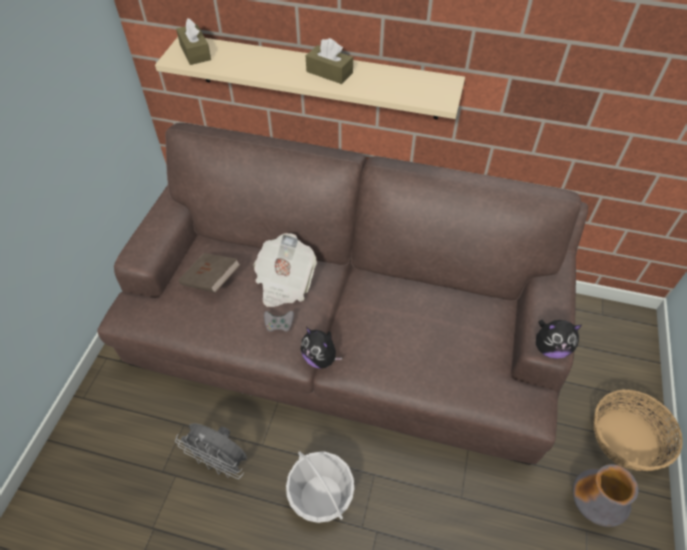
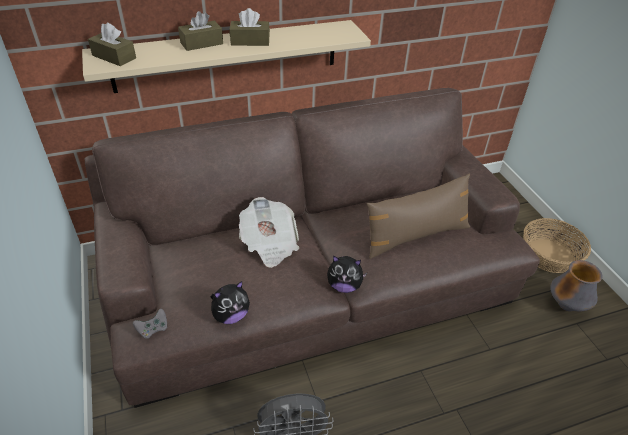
camera: 35 degrees left, 10 degrees down
brown book [179,253,241,293] -> none
grey game controller [264,311,294,332] -> grey game controller moved to [133,309,167,339]
basket [286,451,354,523] -> none
plush toy [536,320,582,358] -> plush toy moved to [210,281,250,324]
none -> brown tissue box [178,11,223,51]
none -> brown pillow [366,174,470,259]

